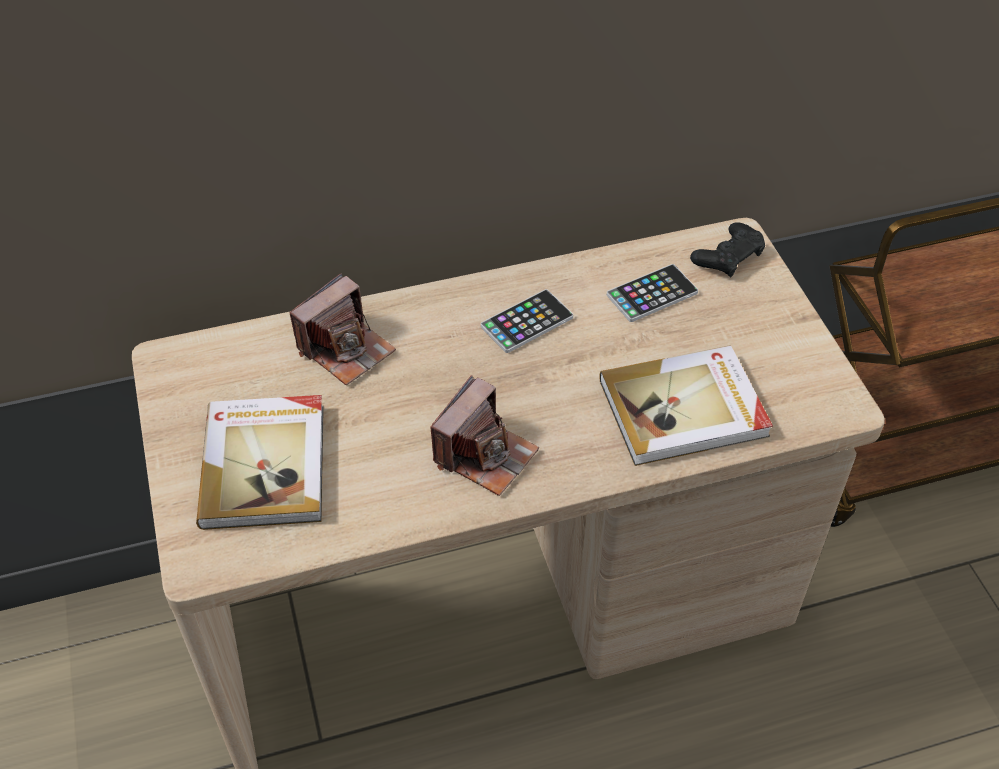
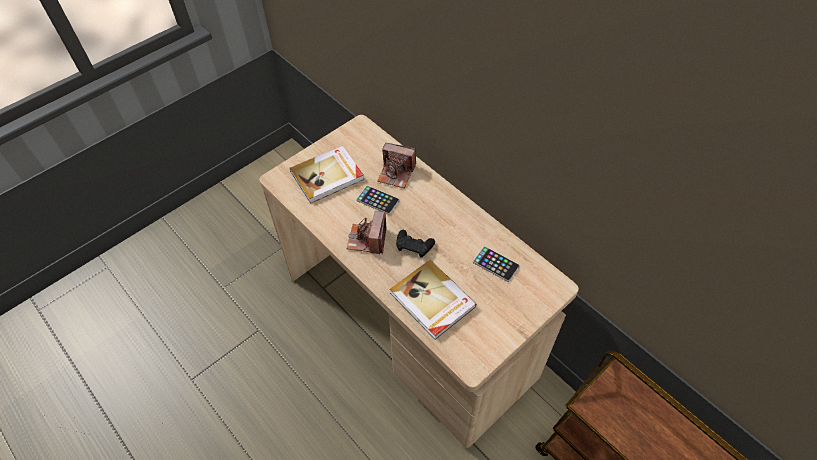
camera: 65 degrees right, 5 degrees up
camera [430,375,540,496] -> camera turned 90 degrees clockwise [347,211,387,254]
phone [481,289,573,353] -> phone moved to [356,185,400,215]
black game controller [690,222,765,277] -> black game controller moved to [396,230,435,258]

